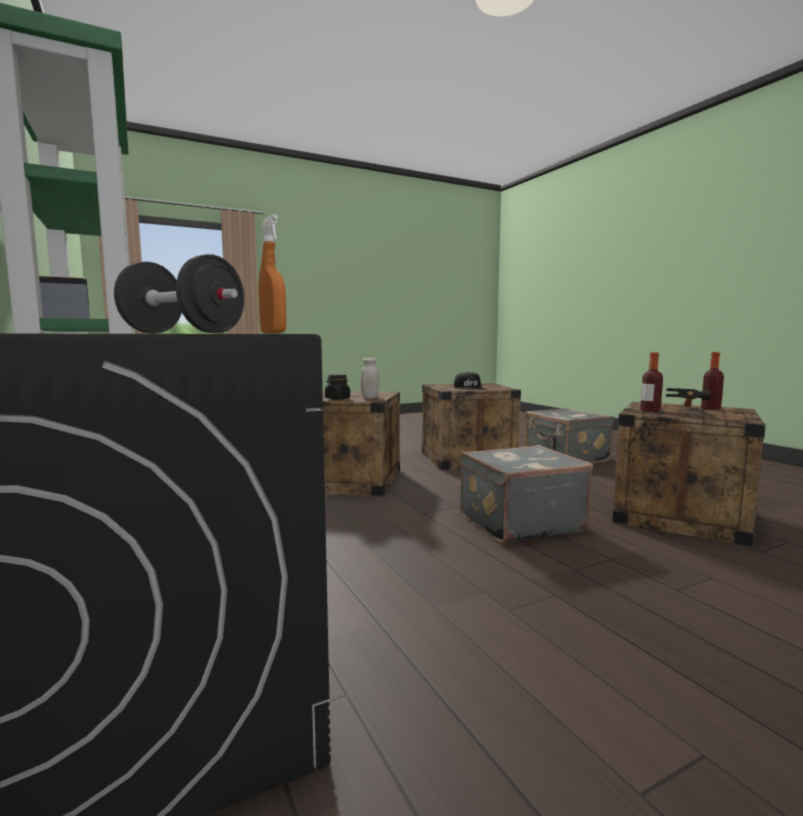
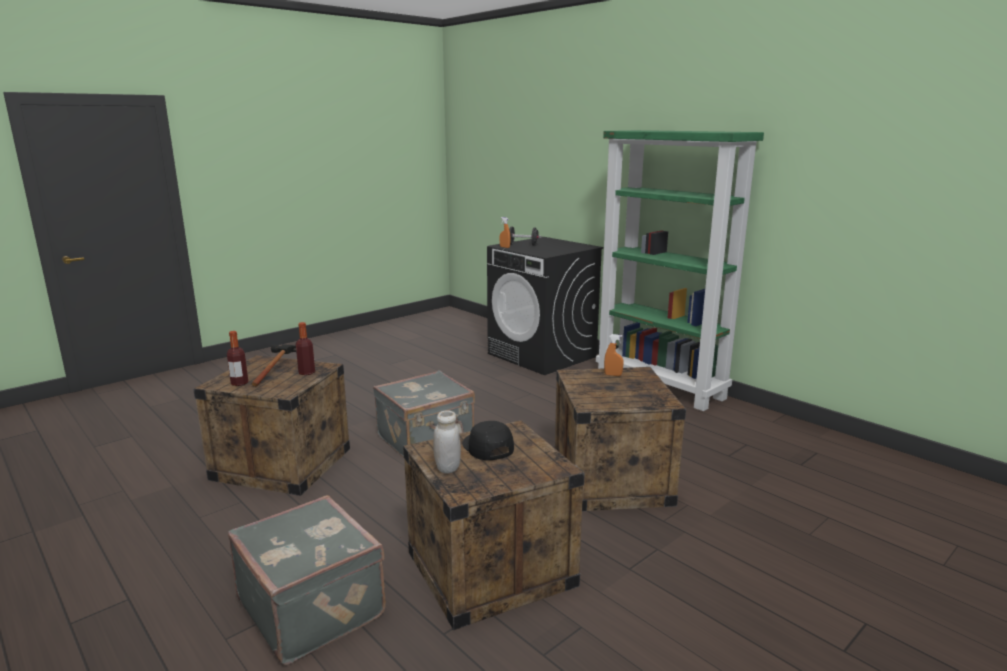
camera: 165 degrees right, 10 degrees up
black jar [325,374,350,400] -> orange spray bottle [604,334,624,376]
white jar [361,358,379,398] -> white jar moved to [433,410,461,473]

